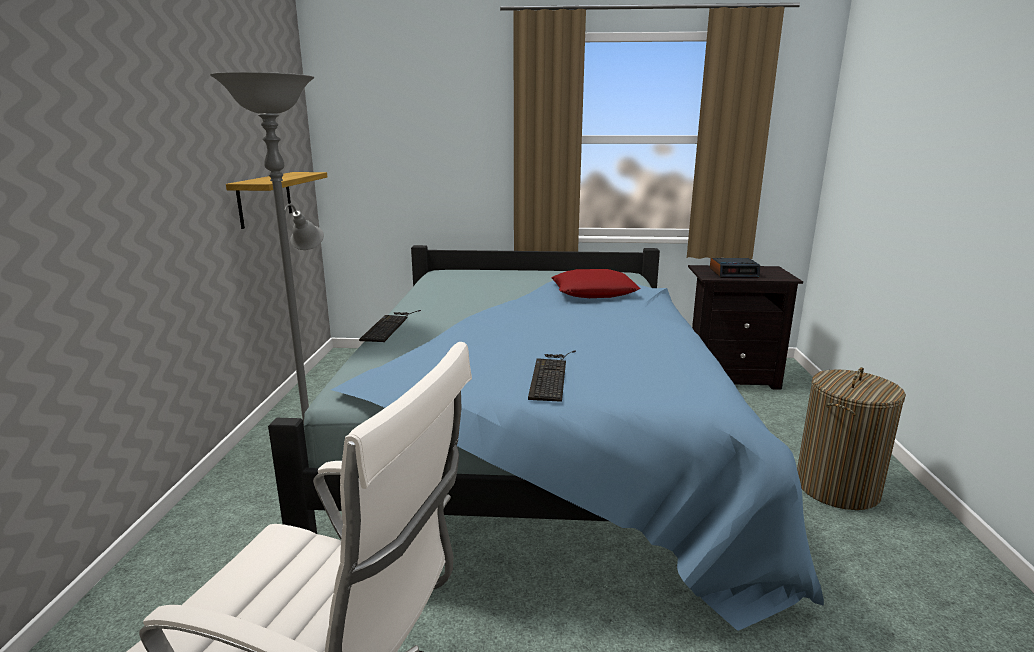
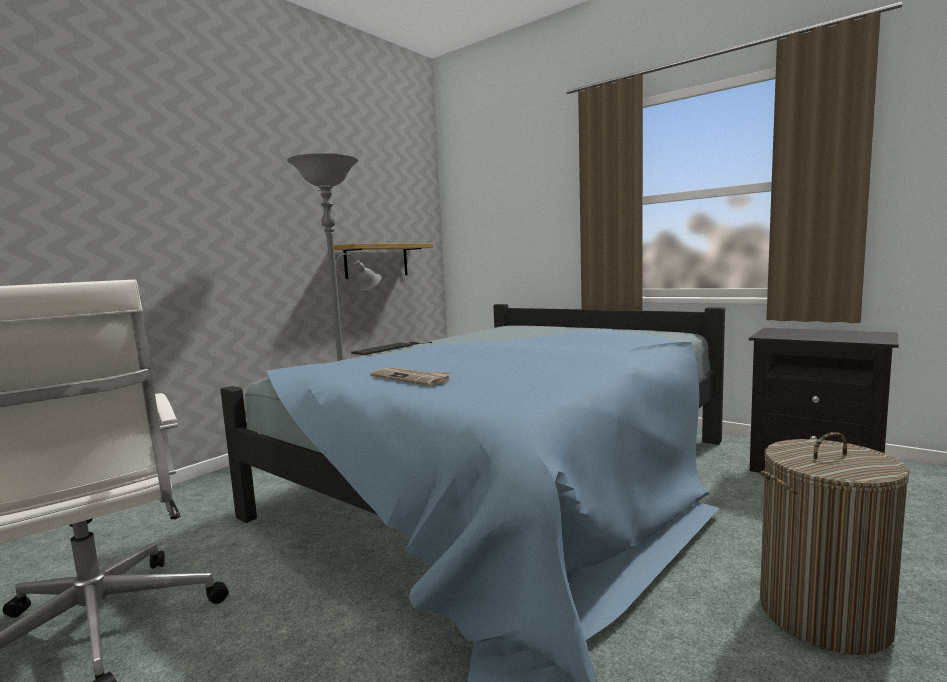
camera: 35 degrees right, 10 degrees down
keyboard [528,351,576,402] -> newspaper [370,367,452,386]
red pillow [551,269,640,298] -> none
alarm clock [710,258,760,278] -> none

